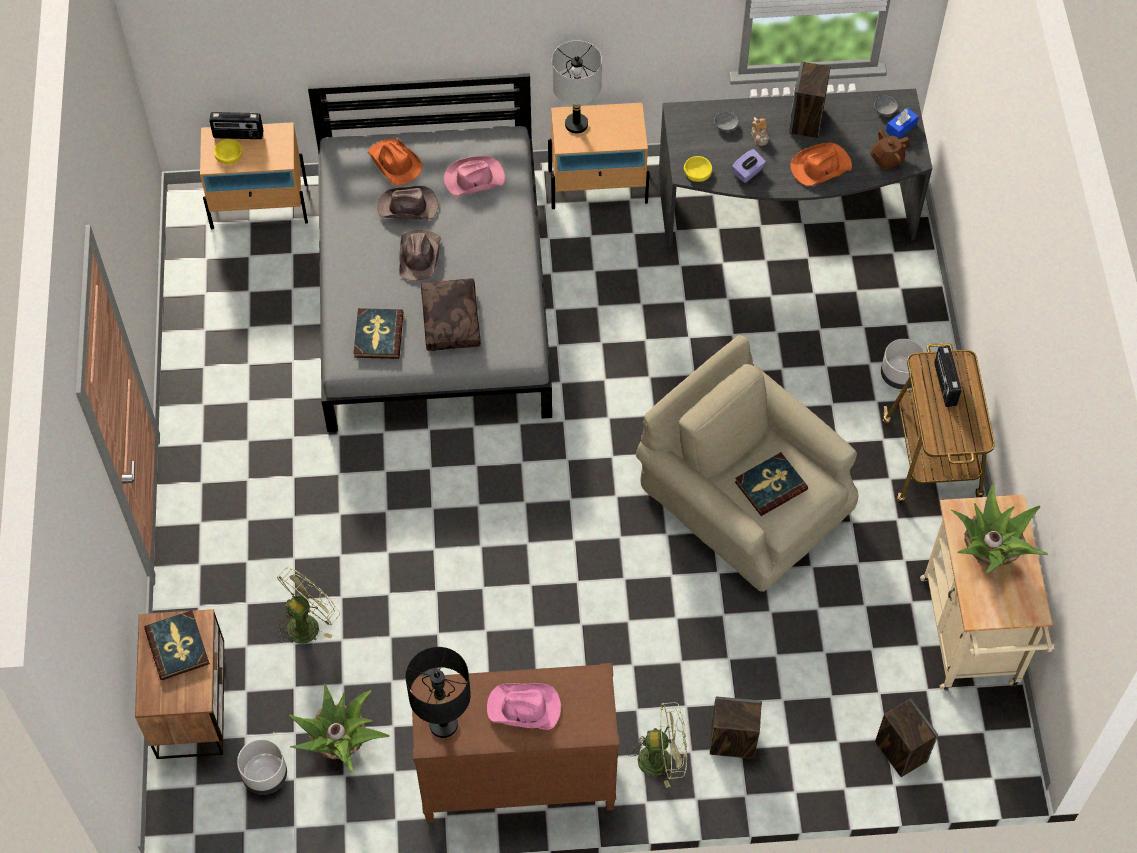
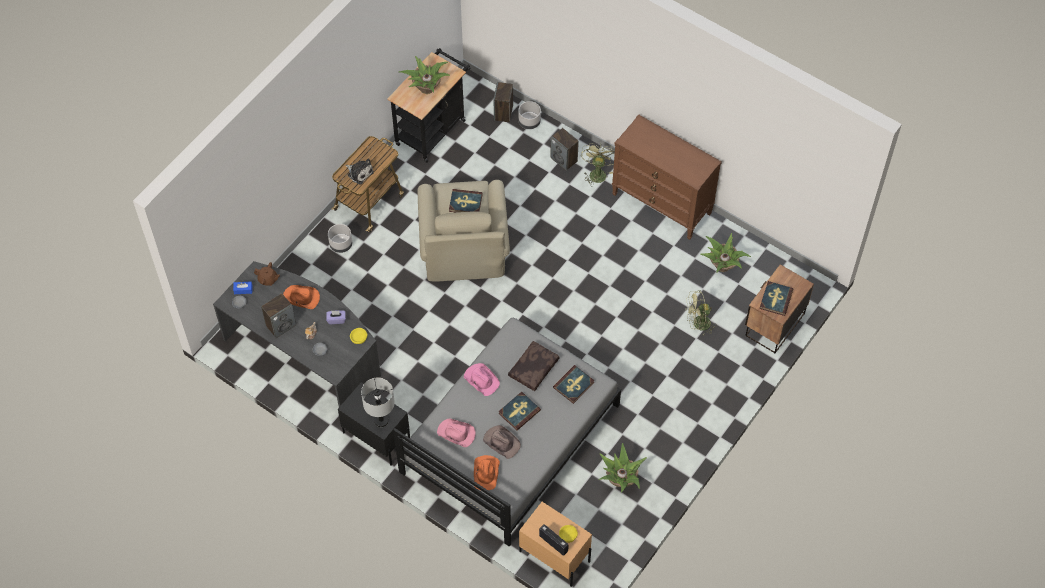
camera: 140 degrees left, 0 degrees up
grey planter [237,739,287,795] -> grey planter moved to [518,101,541,129]
brown hat [399,230,441,281] -> book [498,392,541,430]
black table lamp [406,647,471,738] -> none
pink hat [487,683,561,730] -> pink hat moved to [464,363,500,396]
beige nightstand [548,103,650,209] -> black nightstand [338,382,410,466]
green fan [627,702,687,788] -> green fan turned 60 degrees clockwise [581,143,615,187]
beige cart [920,494,1055,692] -> black cart [387,48,470,163]
radio [934,346,961,407] -> plush toy [345,159,374,185]
none -> potted plant [598,443,647,493]

